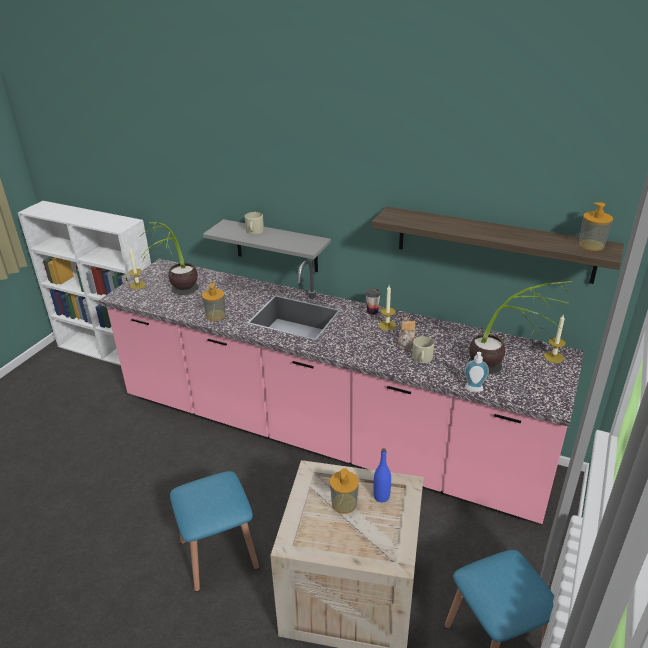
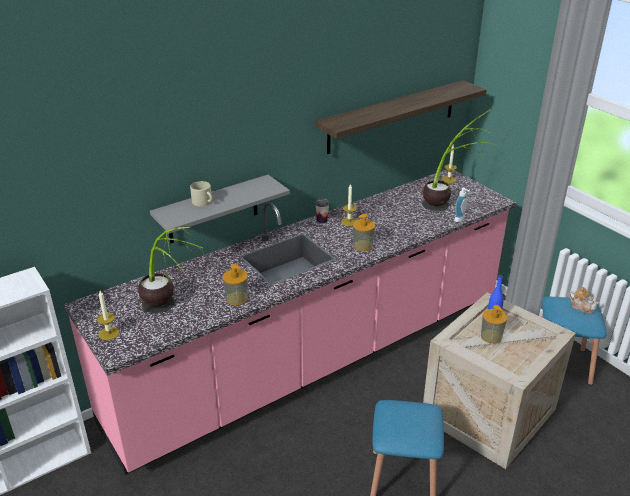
camera: 60 degrees left, 0 degrees up
teapot [398,317,416,350] -> teapot moved to [569,287,599,314]
beige mug [412,336,434,363] -> none
soap dispenser [579,202,613,251] -> soap dispenser moved to [353,214,375,251]

